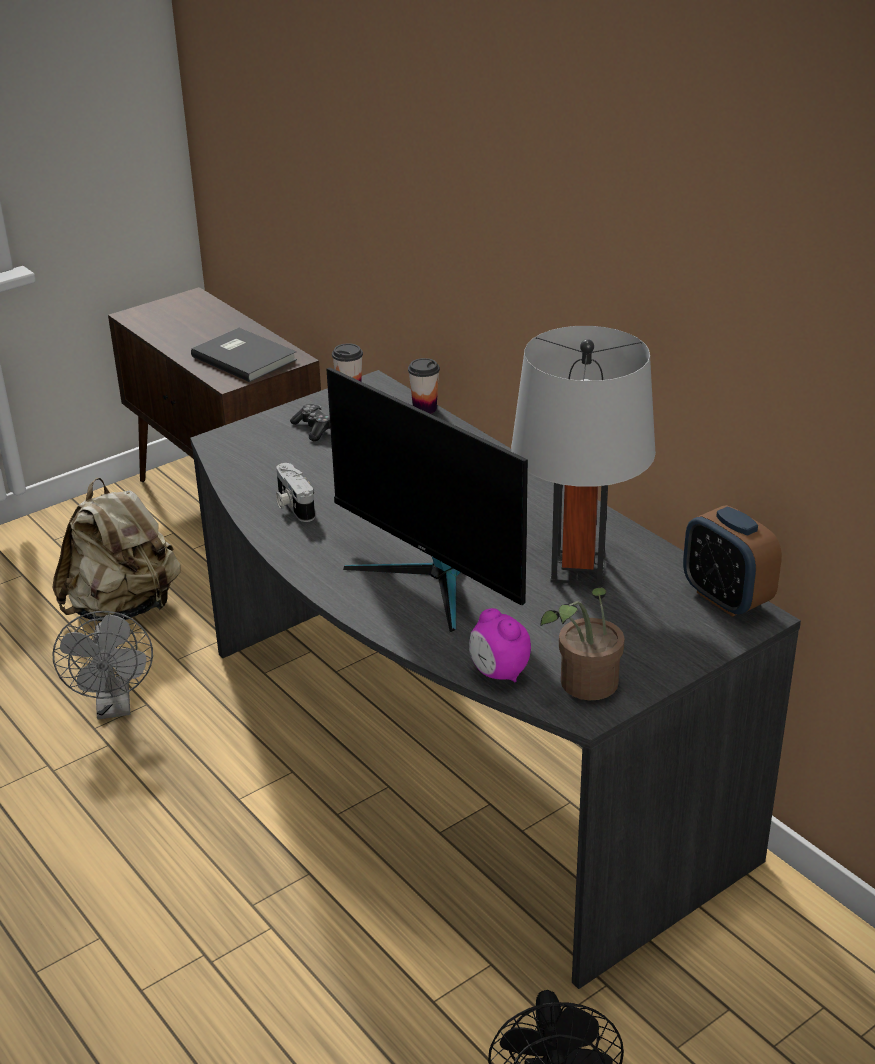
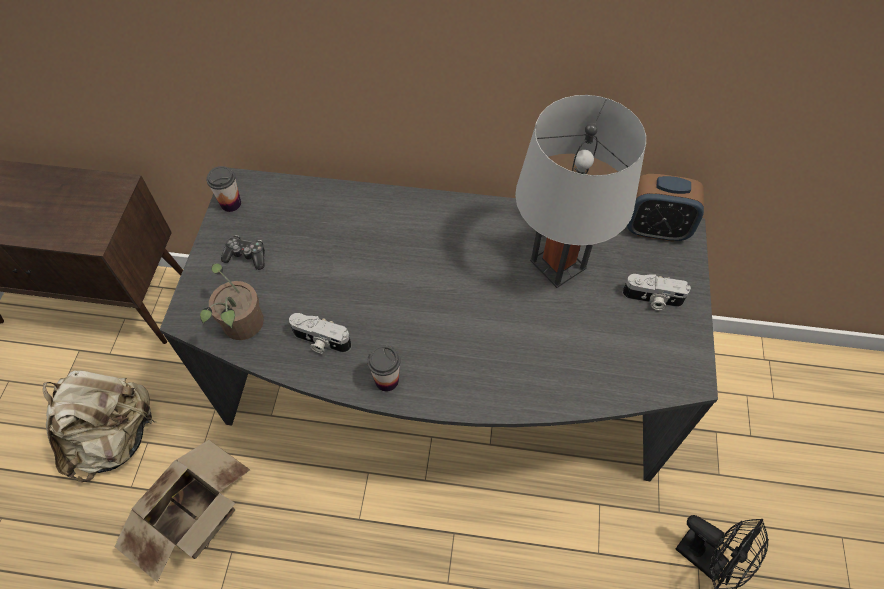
camera: 45 degrees left, 25 degrees up
grey fan [52,611,153,719] -> cardboard box [114,440,250,582]
grey book [191,328,297,382] -> none
monitor [326,367,528,632] -> none
cup [408,358,440,414] -> cup moved to [367,345,401,392]
alarm clock [469,608,531,682] -> none
potted plant [540,588,625,700] -> potted plant moved to [200,263,264,340]
none -> camera [622,274,691,310]

